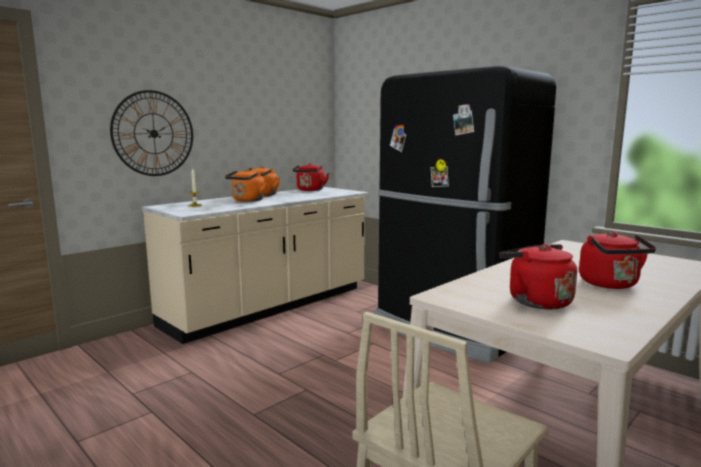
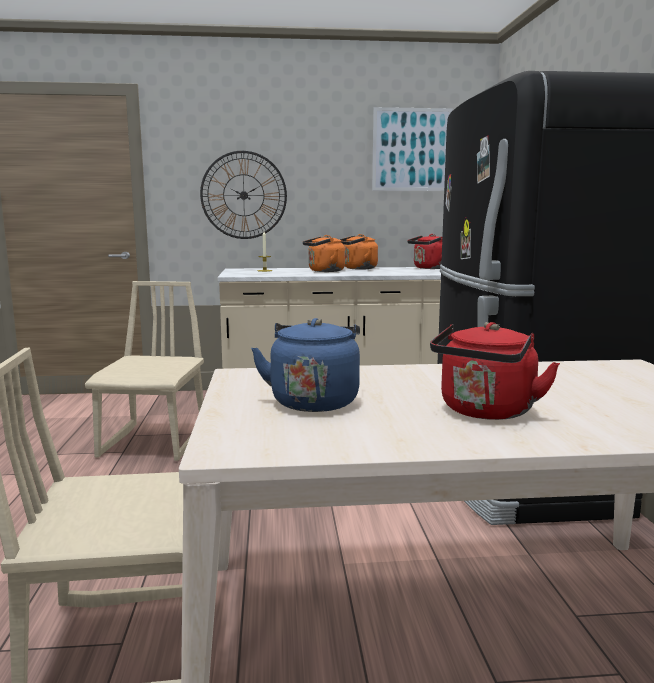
camera: 40 degrees right, 0 degrees up
red kettle [499,244,577,309] -> blue kettle [251,318,360,412]
none -> beige chair [85,281,204,461]
none -> picture [372,107,453,191]

